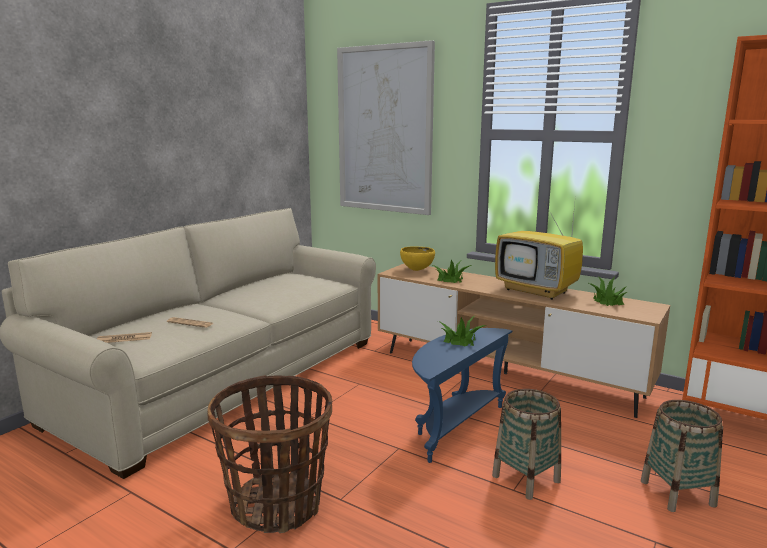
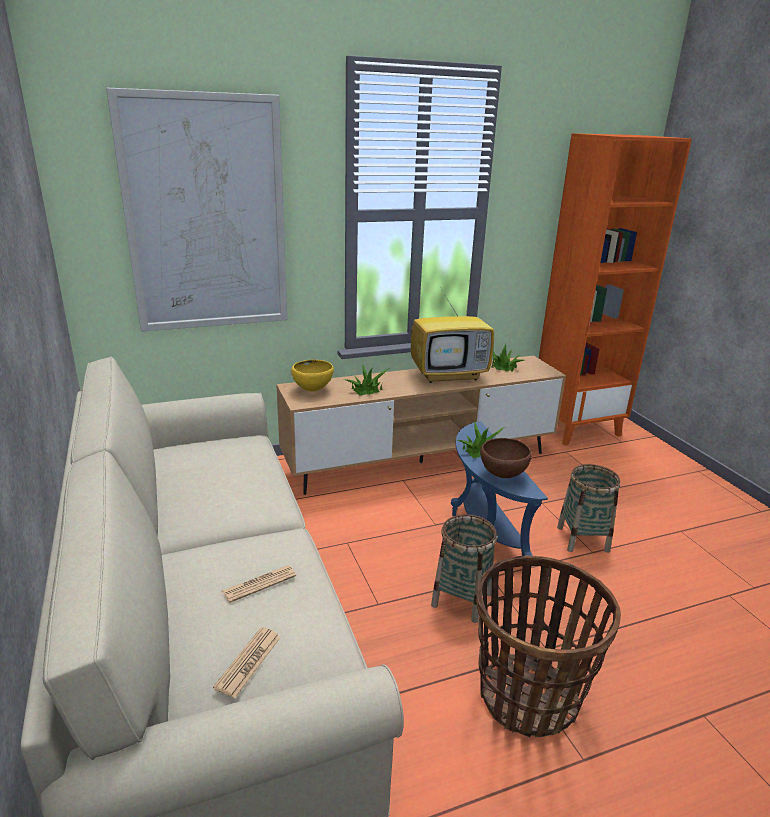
camera: 55 degrees left, 10 degrees up
basket [641,400,723,512] -> basket moved to [431,514,497,623]
none -> brown bowl [480,438,532,478]

